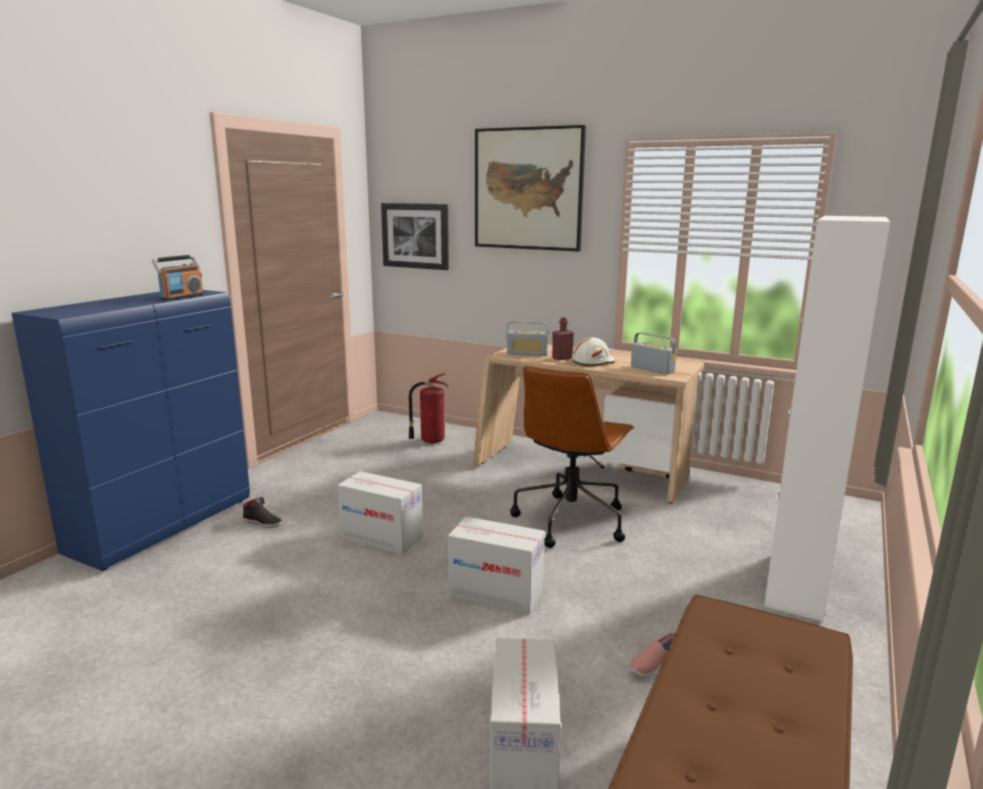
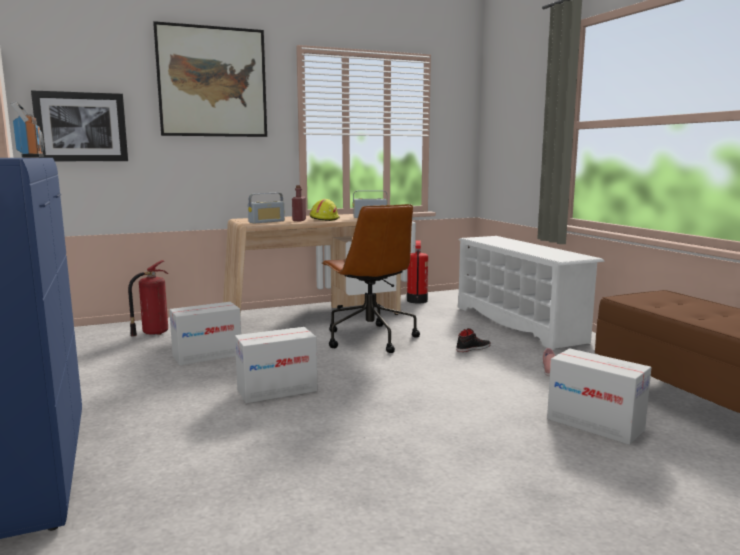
camera: 50 degrees left, 5 degrees down
black shoe [243,497,282,528] -> black shoe moved to [456,328,491,352]
cardboard box [448,517,545,614] -> cardboard box moved to [169,302,241,366]
white hard hat [572,338,615,366] -> yellow hard hat [310,199,340,221]
white cabinet [764,216,890,621] -> white shoe rack [458,236,604,350]
none -> fire extinguisher [407,240,428,303]

